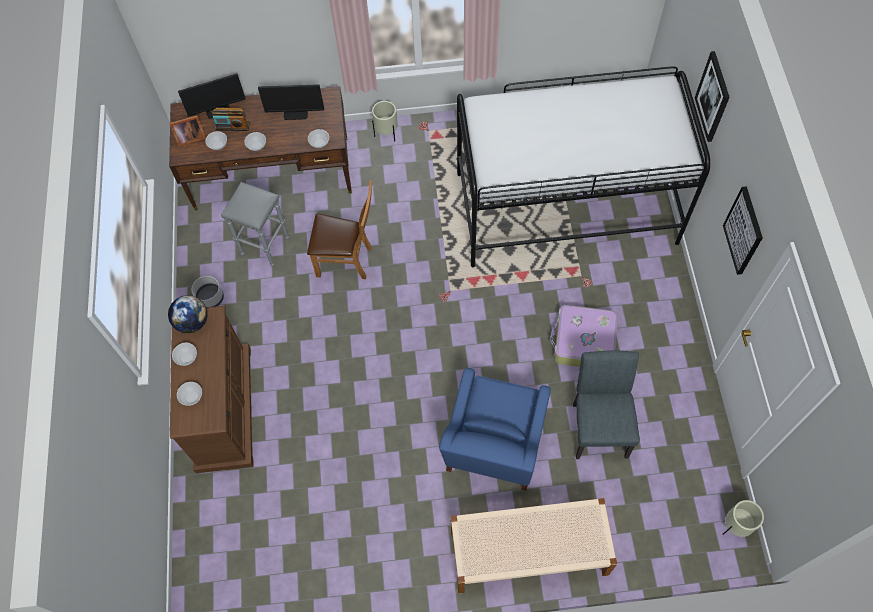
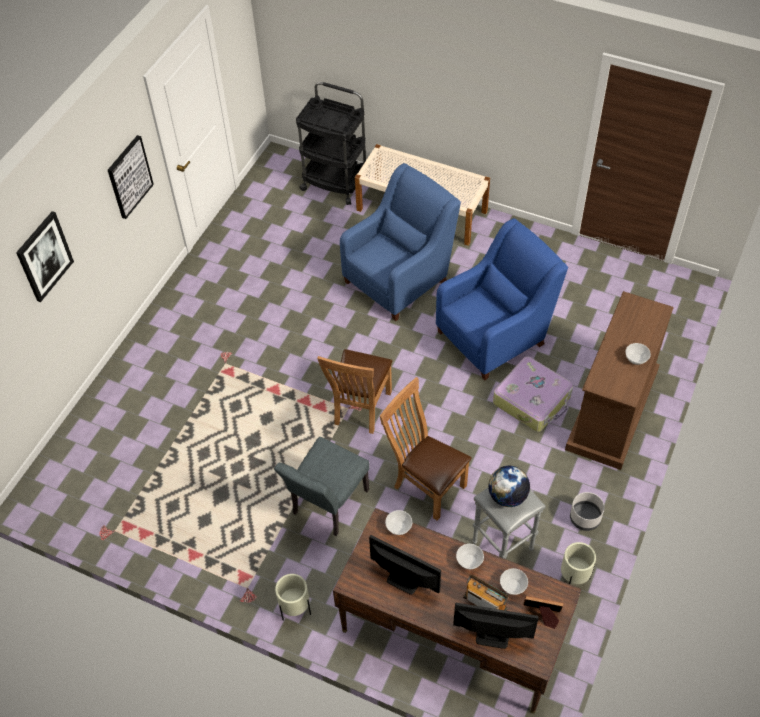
camera: 150 degrees left, 10 degrees down
globe [168,295,207,333] -> globe moved to [488,466,530,507]
bowl [177,382,202,406] -> none
black bed [457,66,710,267] -> none
suitcase [550,305,618,367] -> suitcase moved to [493,356,573,432]
grey chair [573,350,640,459] -> grey chair moved to [274,437,370,536]
beige planter [723,500,764,537] -> beige planter moved to [561,542,596,584]
none -> black cart [296,82,368,205]
none -> brown chair [317,349,392,434]
none -> blue armchair [436,218,568,380]

